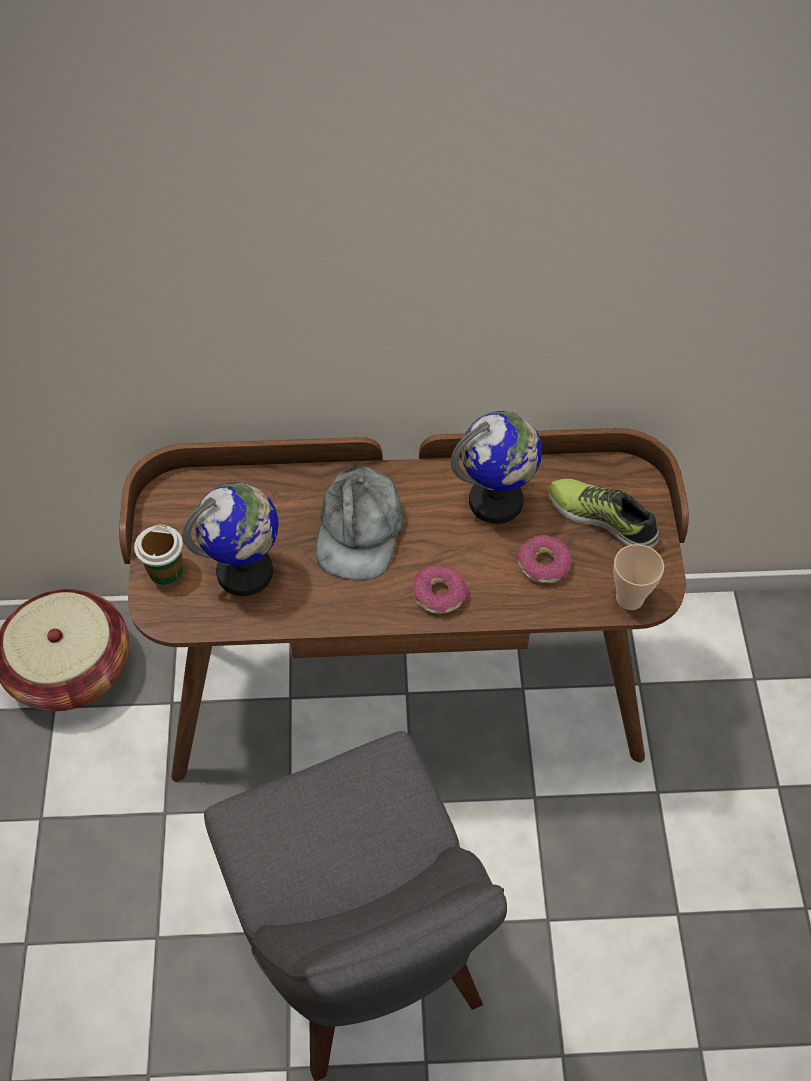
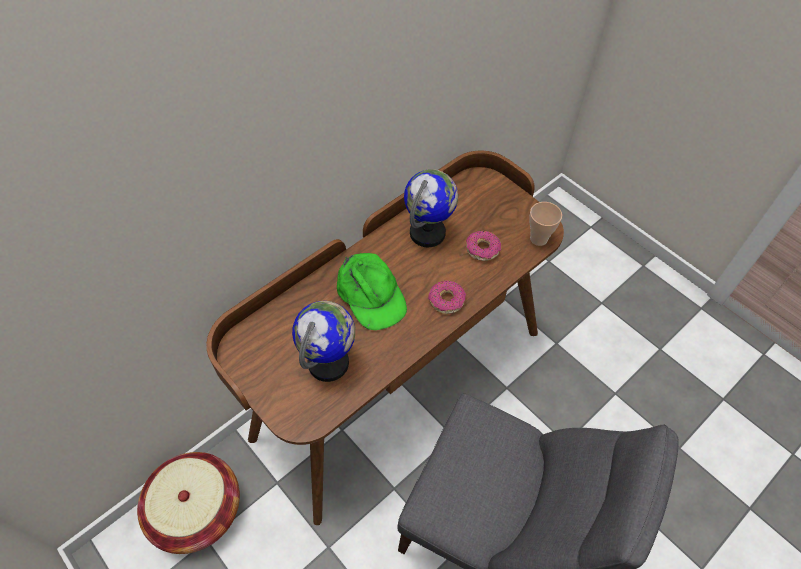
camera: 40 degrees left, 0 degrees up
cup [134,524,183,585] -> none
grey cap [316,464,404,581] -> green cap [337,253,407,330]
shoe [548,479,659,548] -> none

